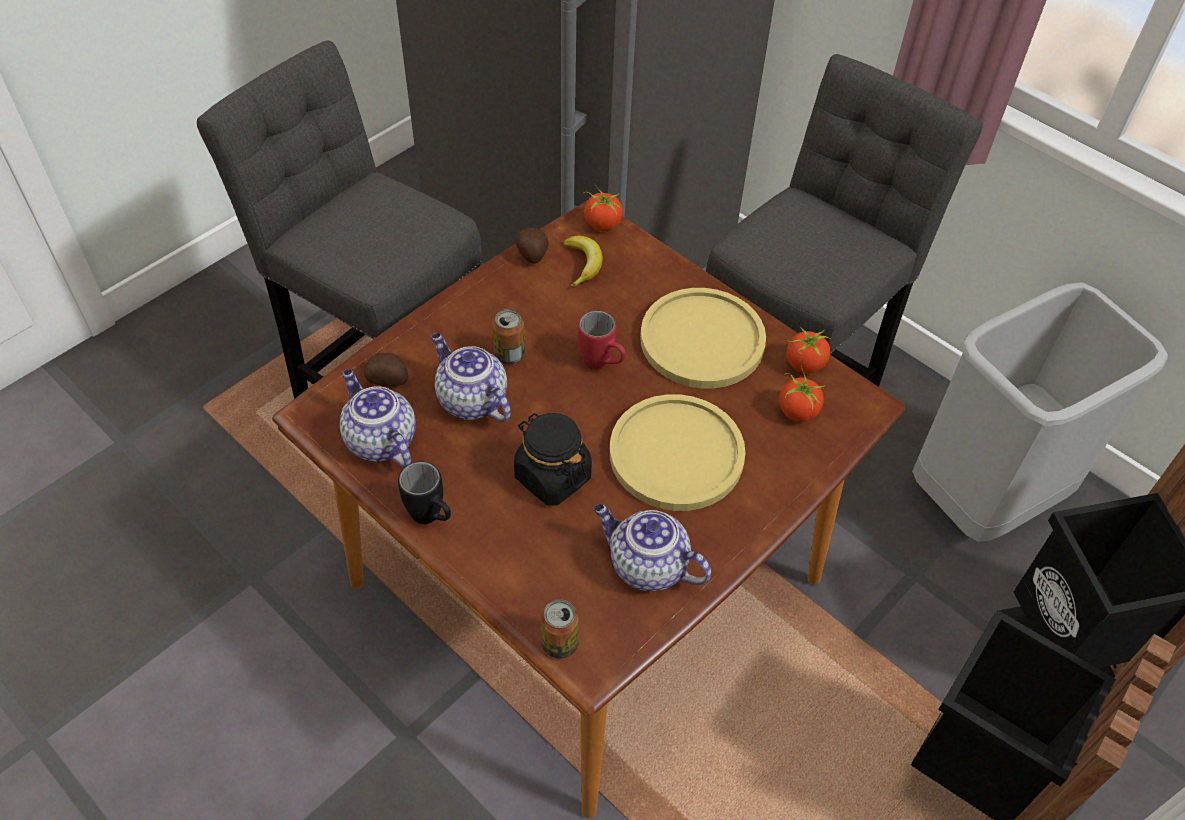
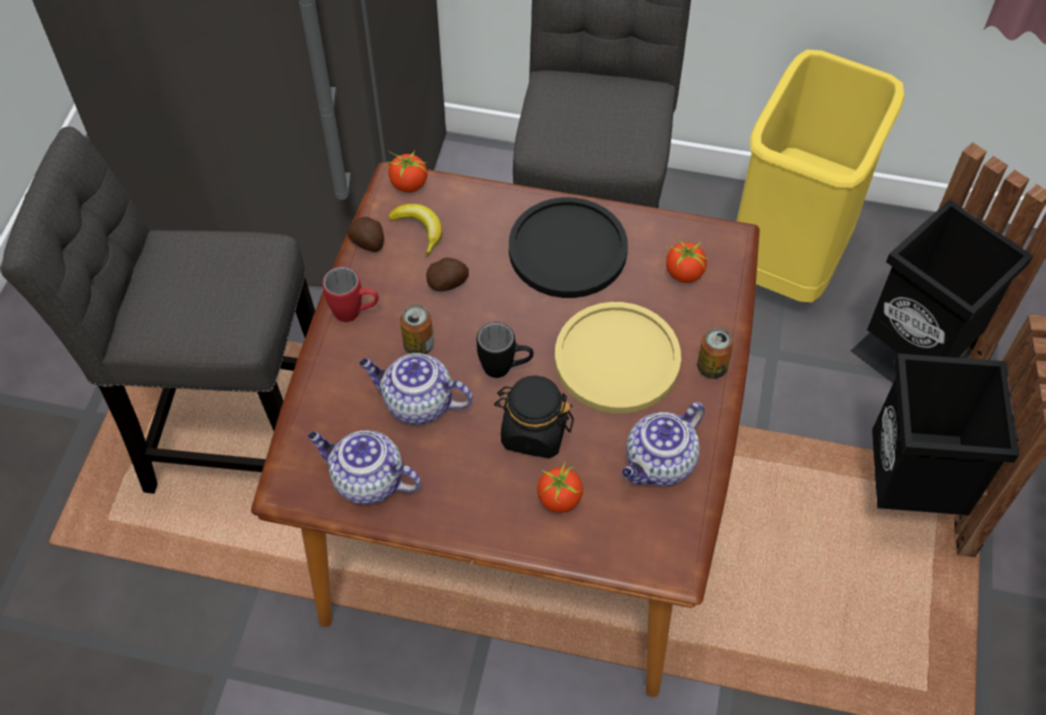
camera: 30 degrees left, 5 degrees up
potato [364,353,408,387] -> potato moved to [426,258,469,291]
black mug [398,461,451,524] -> black mug moved to [477,322,534,378]
can [540,600,579,659] -> can moved to [697,328,733,379]
red mug [578,310,626,370] -> red mug moved to [322,267,379,322]
teapot [593,504,711,592] -> teapot turned 45 degrees counterclockwise [622,402,705,486]
yellow plate [640,288,766,388] -> black plate [509,197,628,298]
tomato [787,327,831,373] -> tomato moved to [537,462,583,513]
grey trash can [912,282,1168,542] -> yellow trash can [737,50,905,302]

